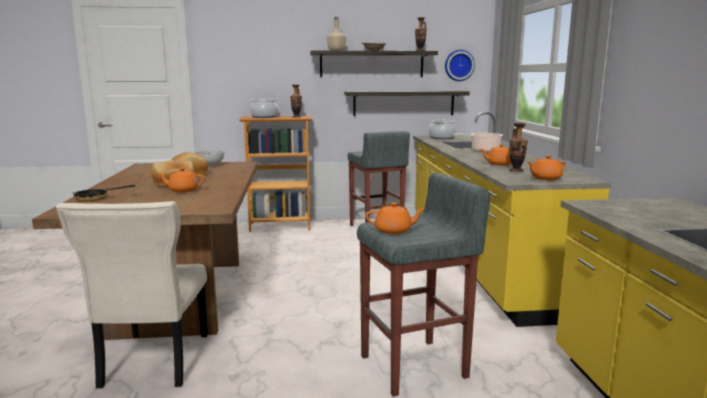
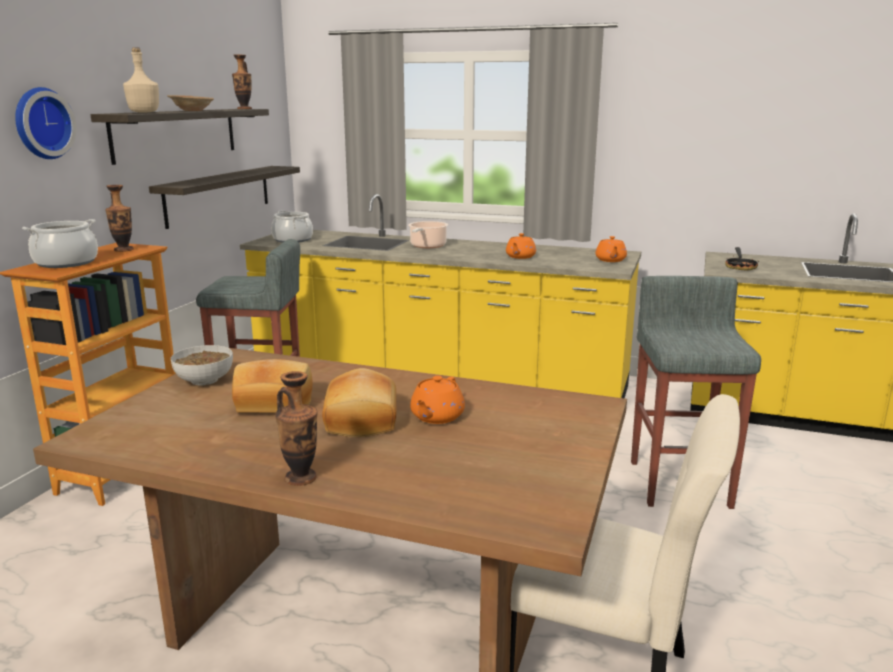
camera: 65 degrees left, 5 degrees up
frying pan [73,185,135,201] -> frying pan moved to [725,247,759,271]
orange teapot [365,202,425,234] -> none
wall clock [445,50,475,81] -> wall clock moved to [15,87,76,159]
vase [509,123,528,172] -> vase moved to [275,371,317,486]

